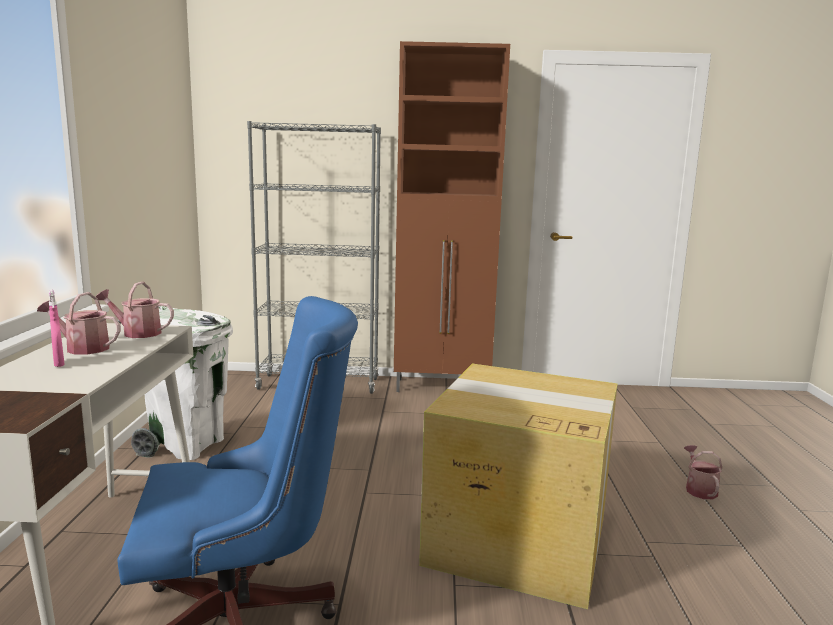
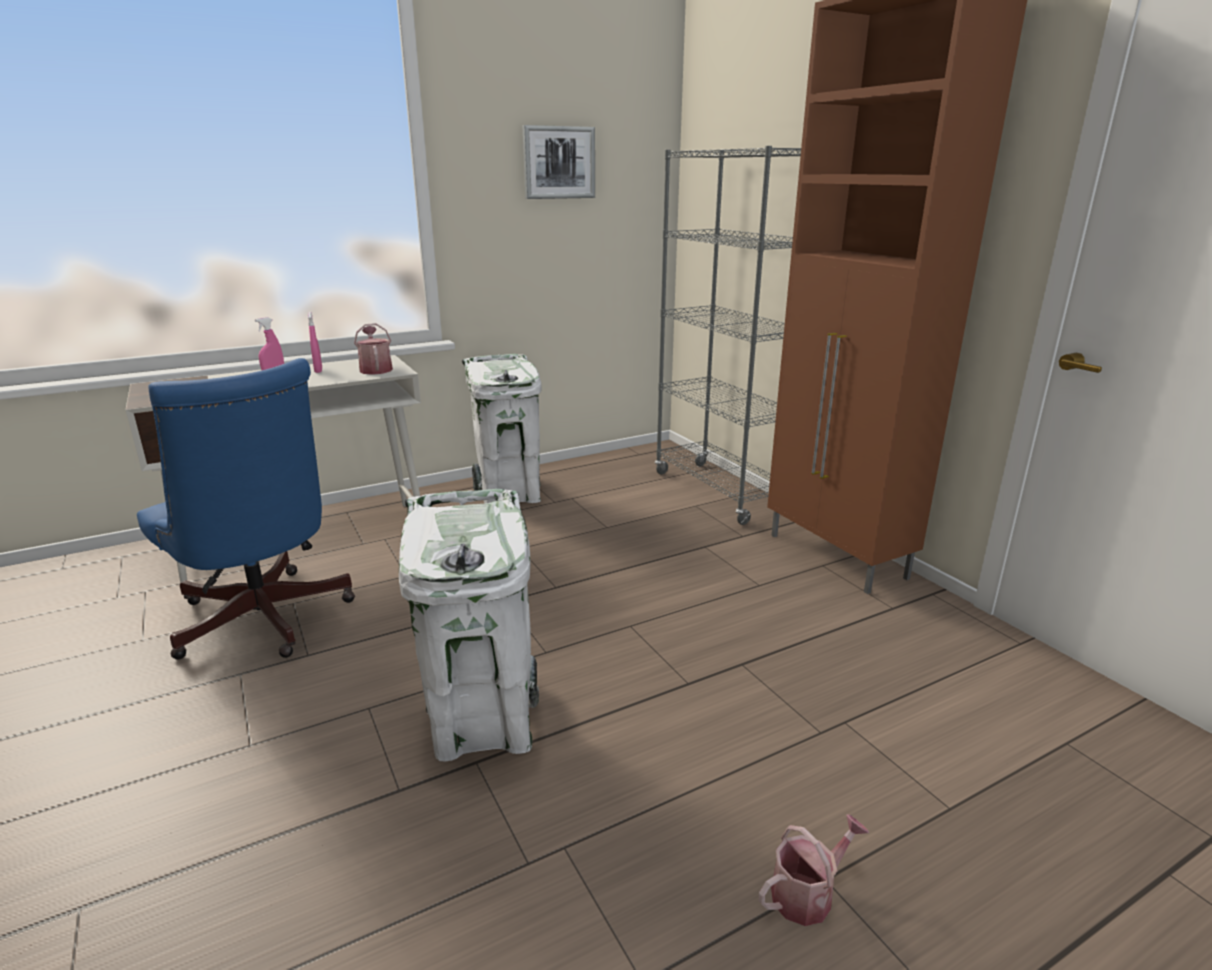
camera: 60 degrees right, 10 degrees up
watering can [37,292,121,354] -> pink spray bottle [308,312,322,373]
cardboard box [419,364,618,609] -> white trash can [399,489,539,761]
none -> picture [523,125,595,199]

